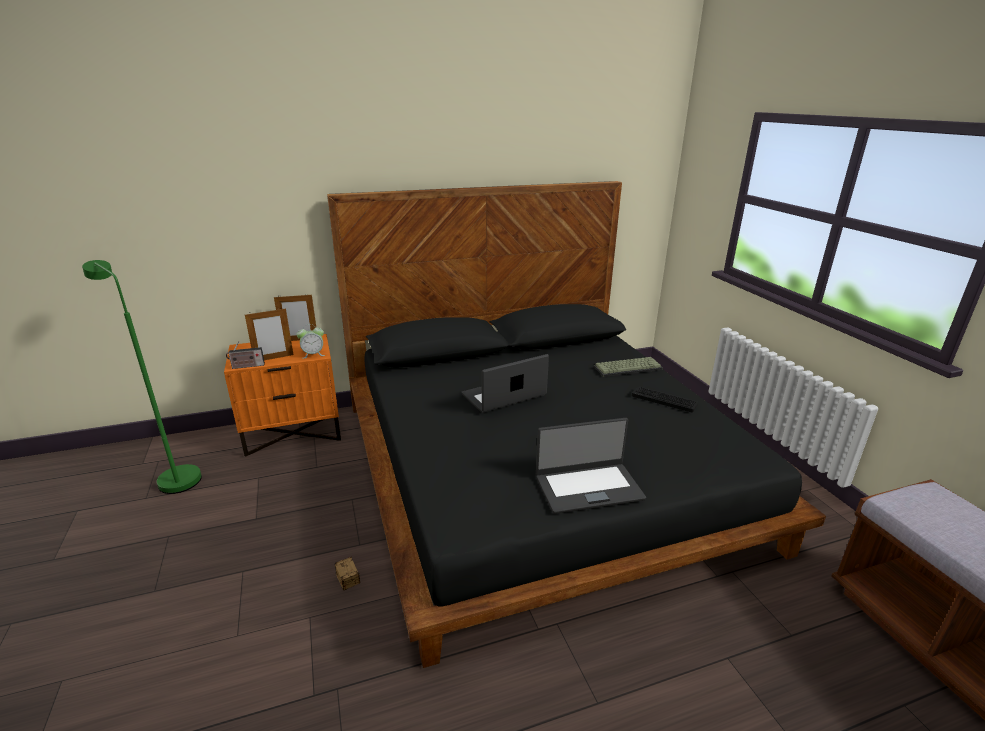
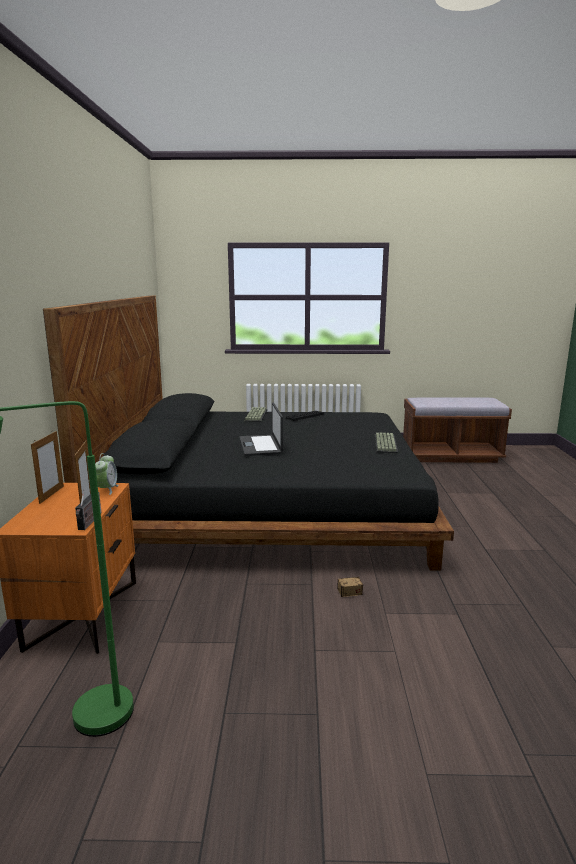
camera: 70 degrees left, 10 degrees down
laptop [536,418,646,514] -> keyboard [375,432,398,453]

